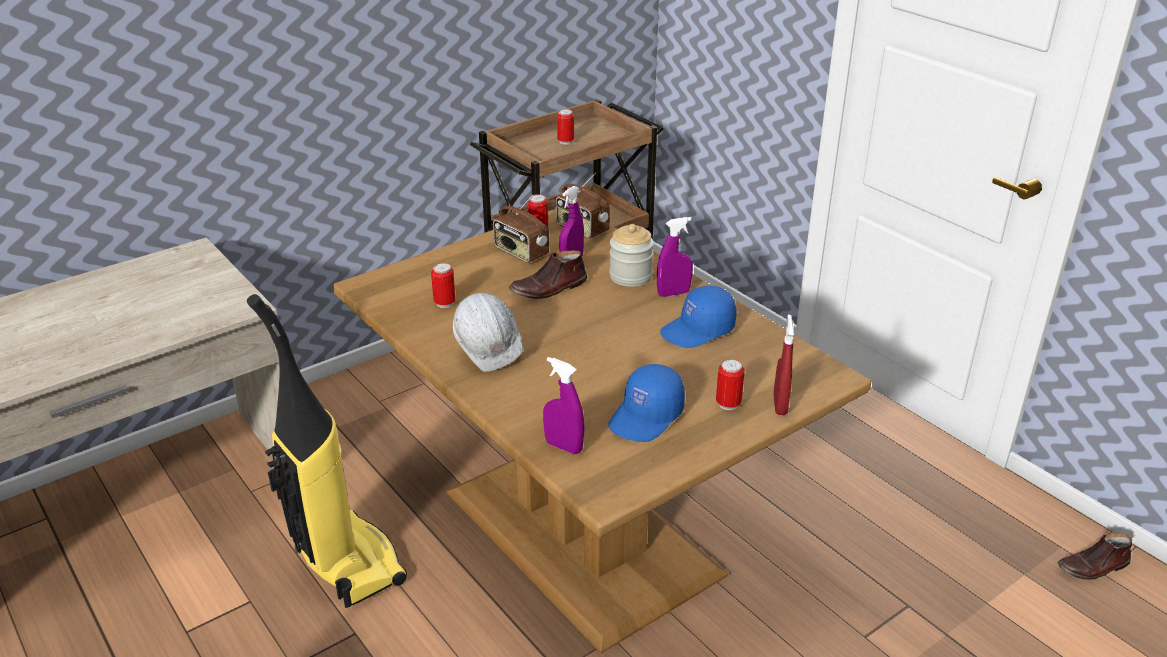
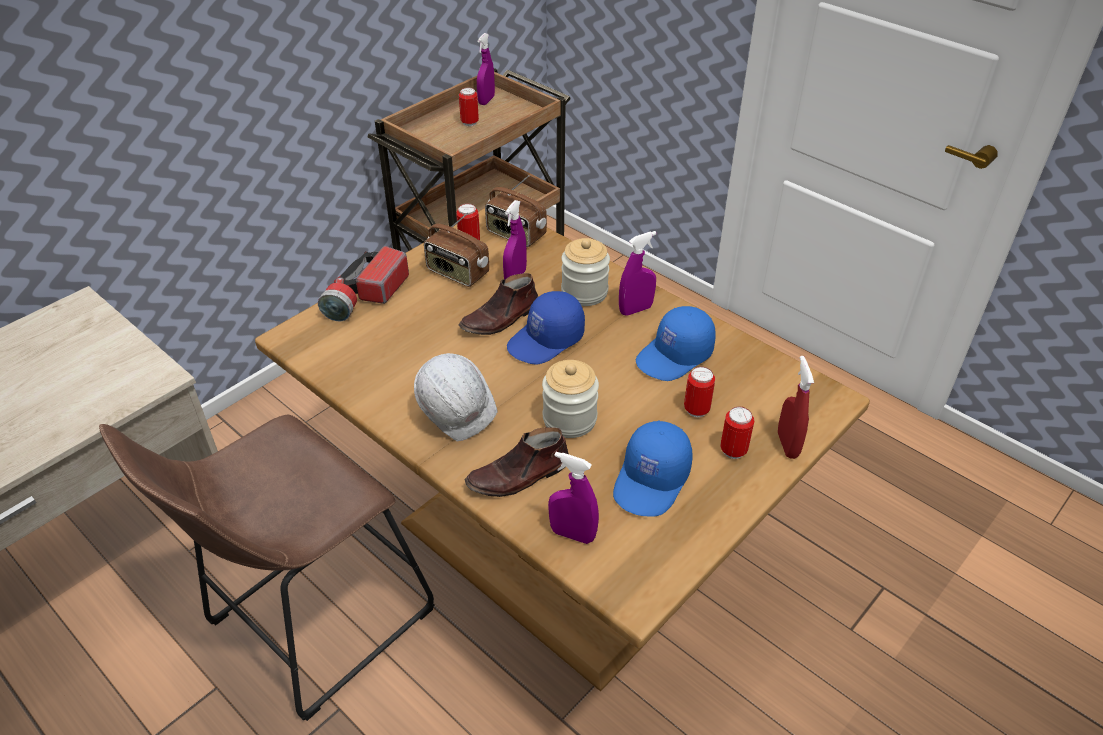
camera: 10 degrees left, 10 degrees up
vacuum cleaner [247,294,407,608] -> brown stool [99,415,435,721]
can [431,263,456,308] -> can moved to [684,367,715,417]
brown shoe [1057,533,1132,579] -> brown shoe moved to [465,427,569,497]
none -> flashlight [318,246,409,321]
none -> purple spray bottle [477,33,495,105]
none -> blue cap [507,291,585,365]
none -> jar [542,360,599,438]

